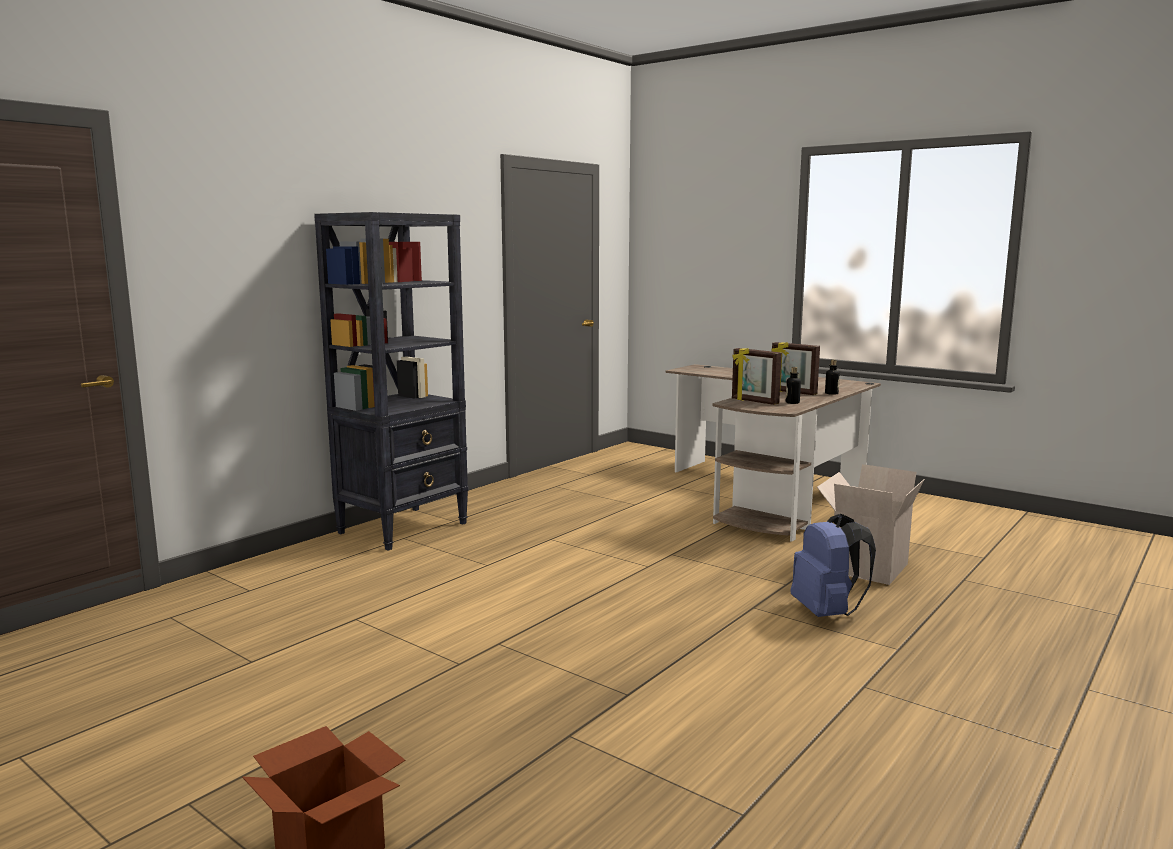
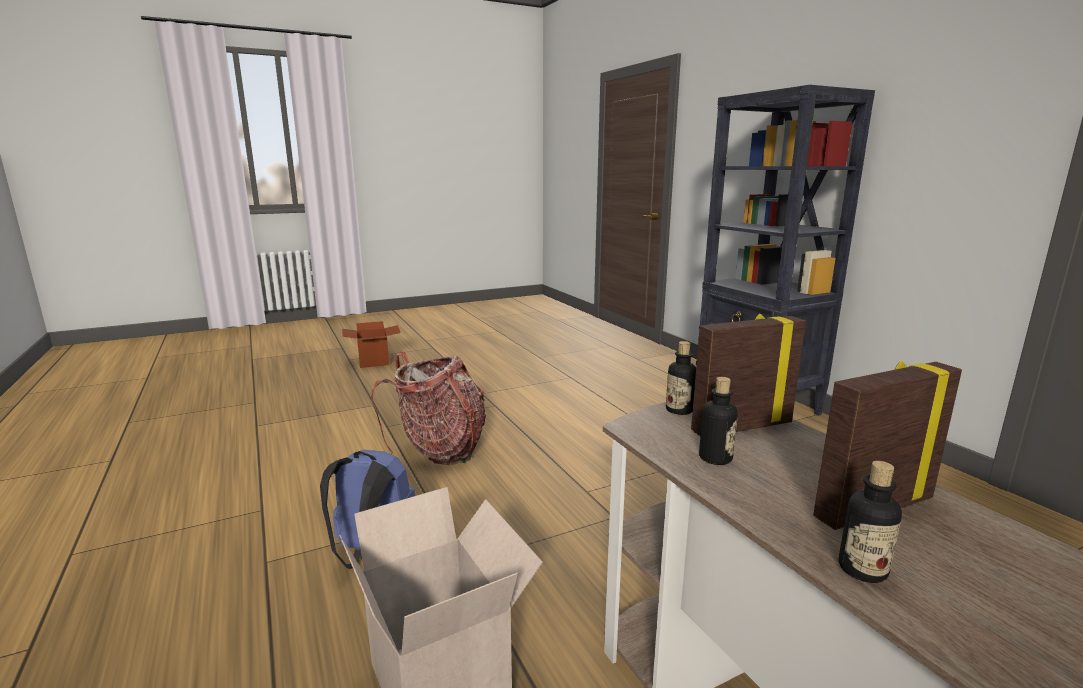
camera: 115 degrees right, 5 degrees up
none -> backpack [371,352,486,465]
none -> bottle [666,341,696,415]

